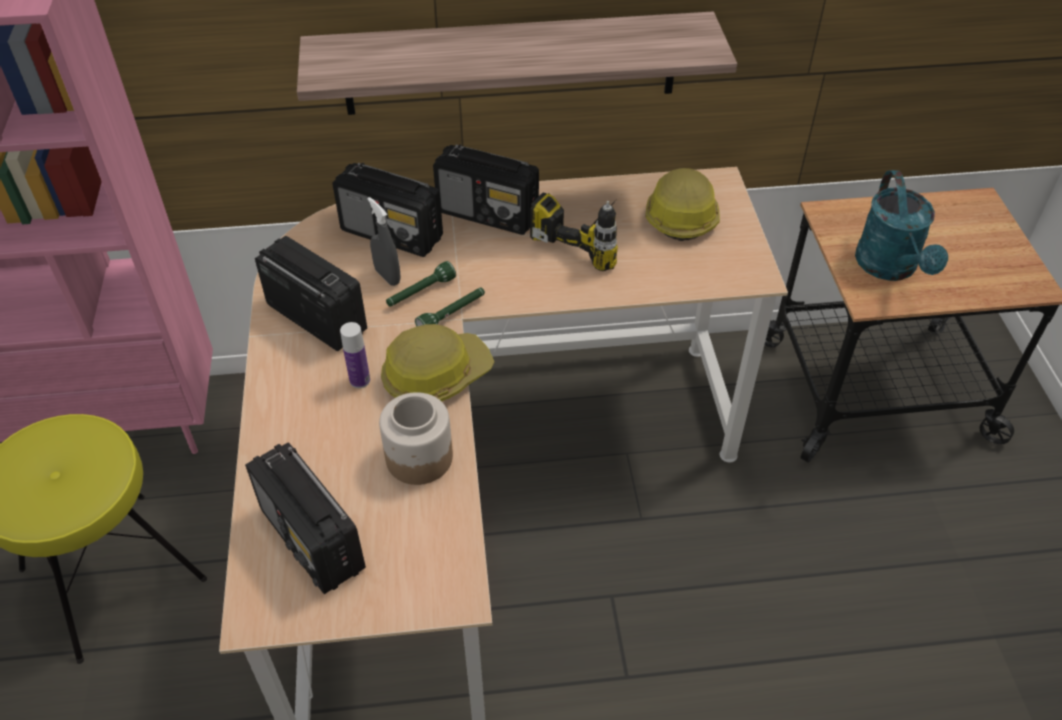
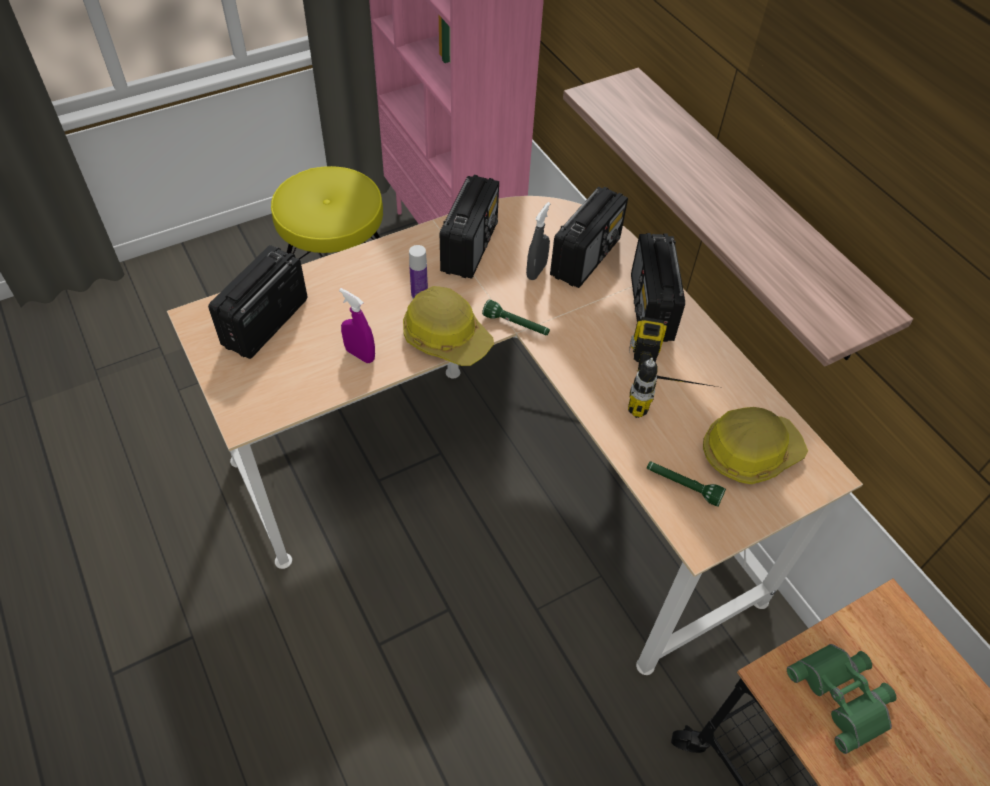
camera: 65 degrees right, 5 degrees up
radio [333,162,443,257] -> radio turned 150 degrees counterclockwise [550,187,628,288]
jar [379,392,453,485] -> purple spray bottle [339,288,375,363]
green flashlight [386,261,456,306] -> green flashlight moved to [647,462,726,507]
turquoise watering can [855,170,948,281] -> green binoculars [787,644,897,754]

